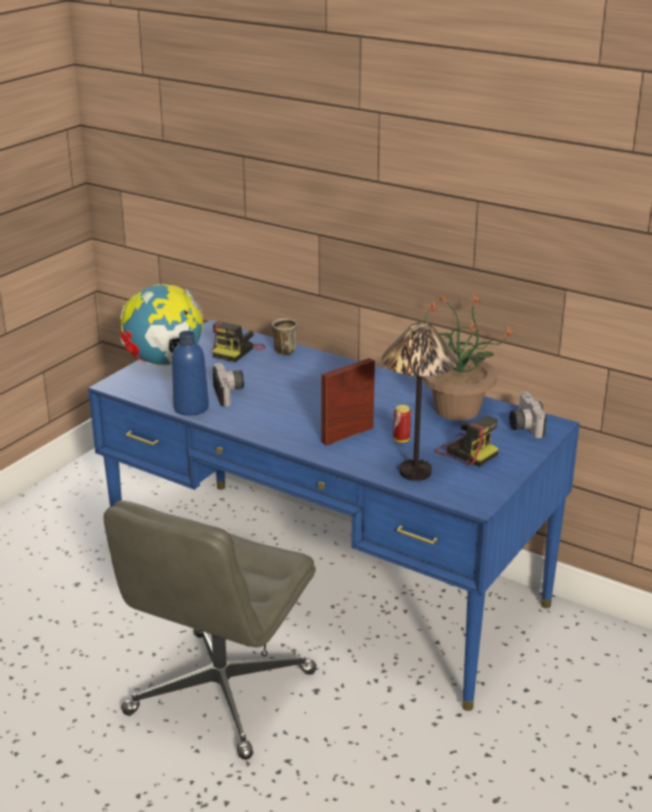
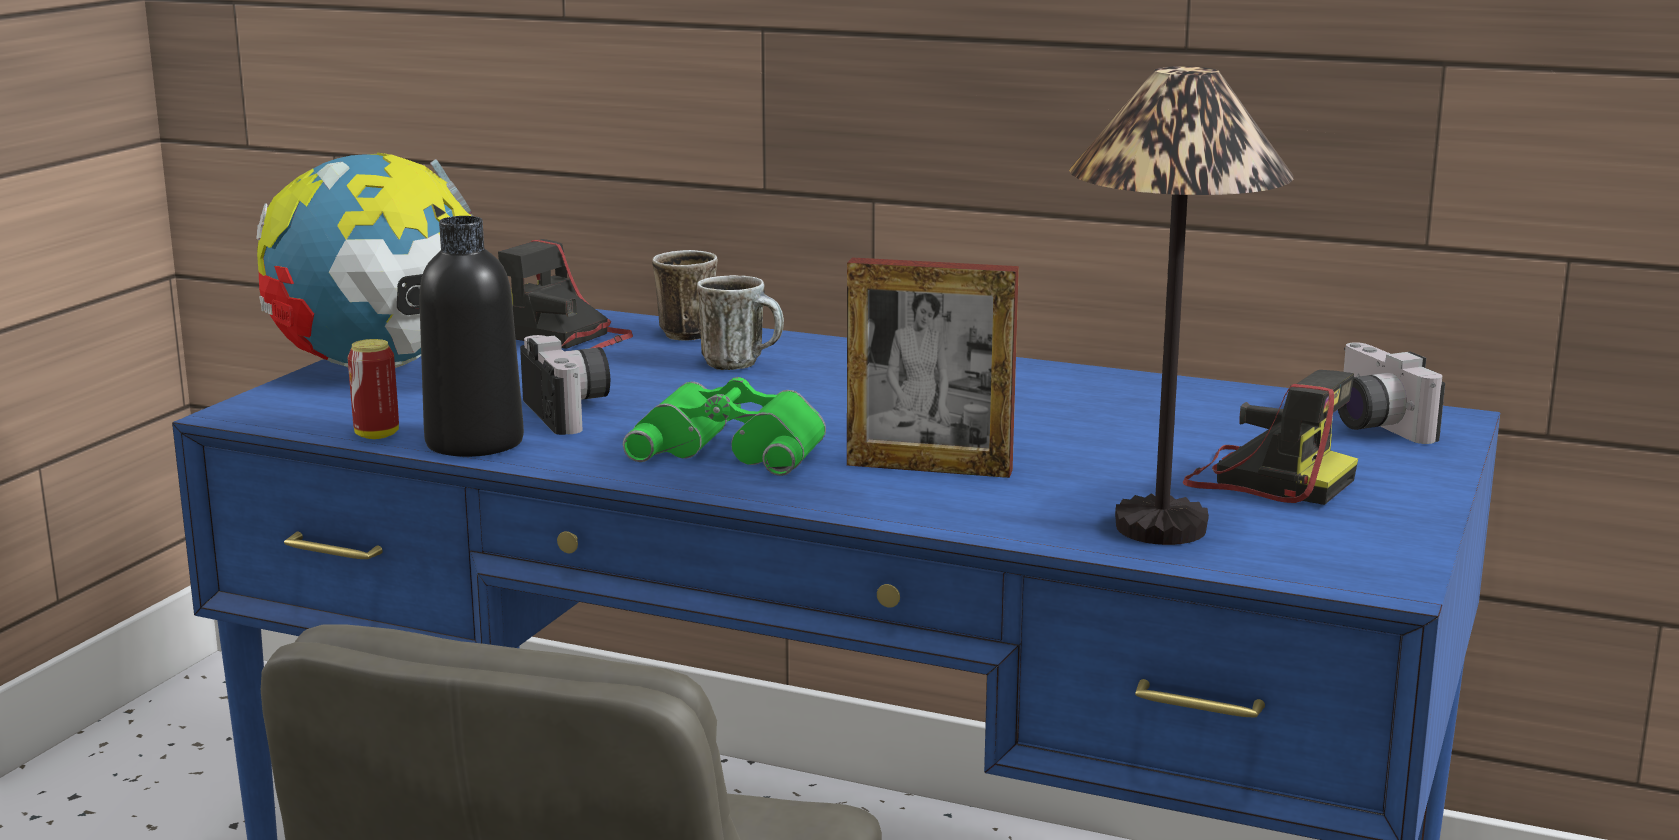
camera: 10 degrees left, 10 degrees down
blue bottle [172,331,209,416] -> black bottle [419,216,524,457]
camera [212,321,265,362] -> camera turned 105 degrees clockwise [498,239,633,349]
picture frame [321,358,375,446] -> picture frame turned 120 degrees counterclockwise [847,257,1019,478]
can [393,405,411,443] -> can moved to [348,339,399,439]
potted plant [422,294,513,421] -> none
none -> green binoculars [623,377,826,476]
none -> mug [697,275,784,370]

